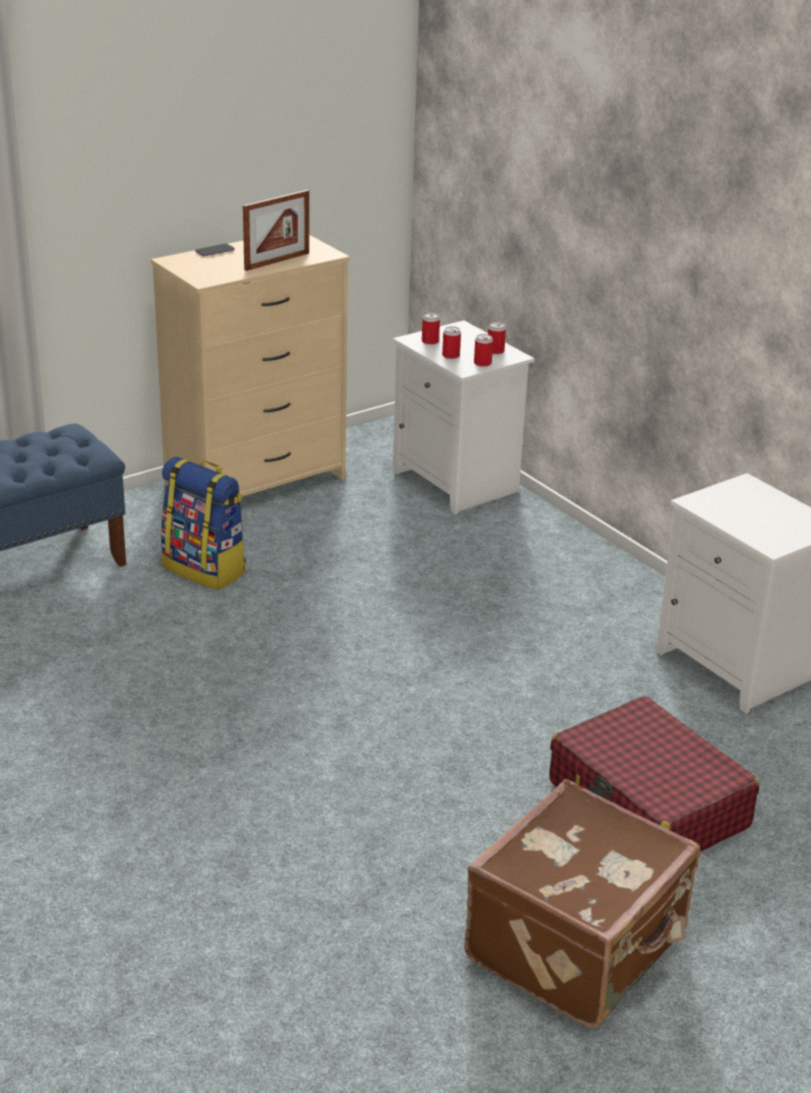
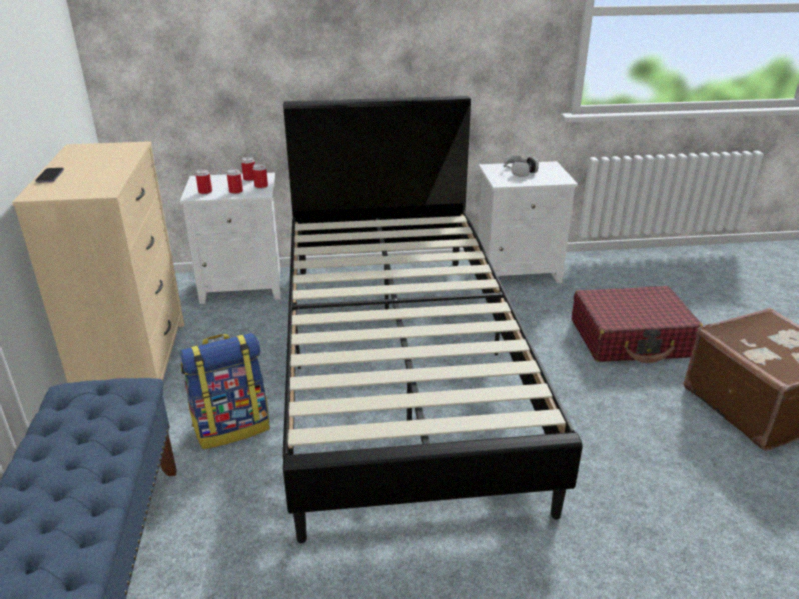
camera: 60 degrees left, 0 degrees up
picture frame [243,190,309,271] -> none
none -> black bed [283,96,583,543]
none -> headphones [504,156,539,177]

